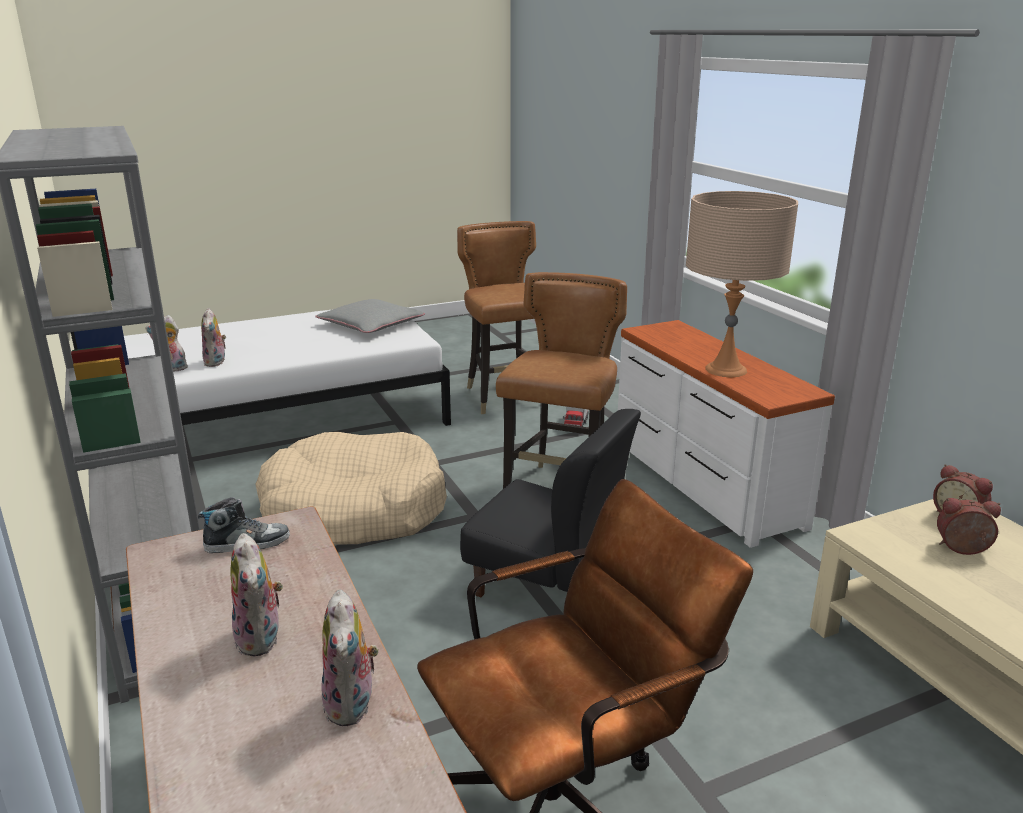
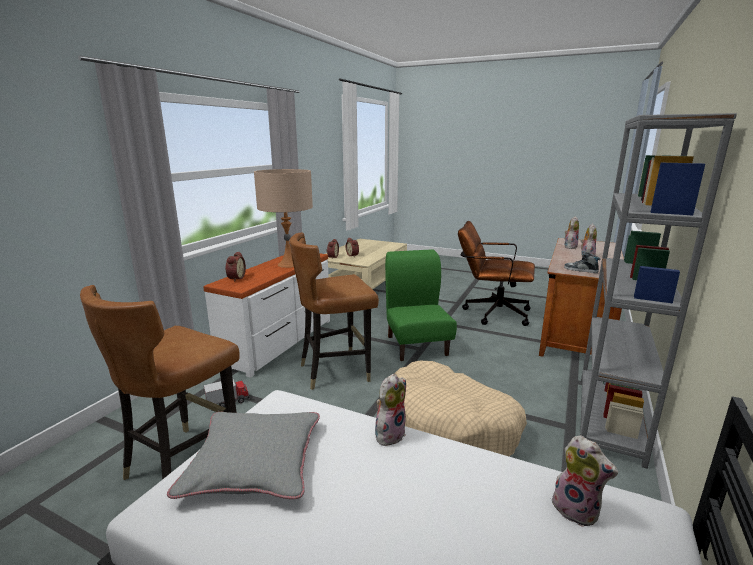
camera: 130 degrees left, 5 degrees down
plush toy [201,308,226,367] -> plush toy moved to [375,374,406,446]
black chair [460,409,641,597] -> green chair [385,249,457,361]
none -> alarm clock [225,252,246,282]

